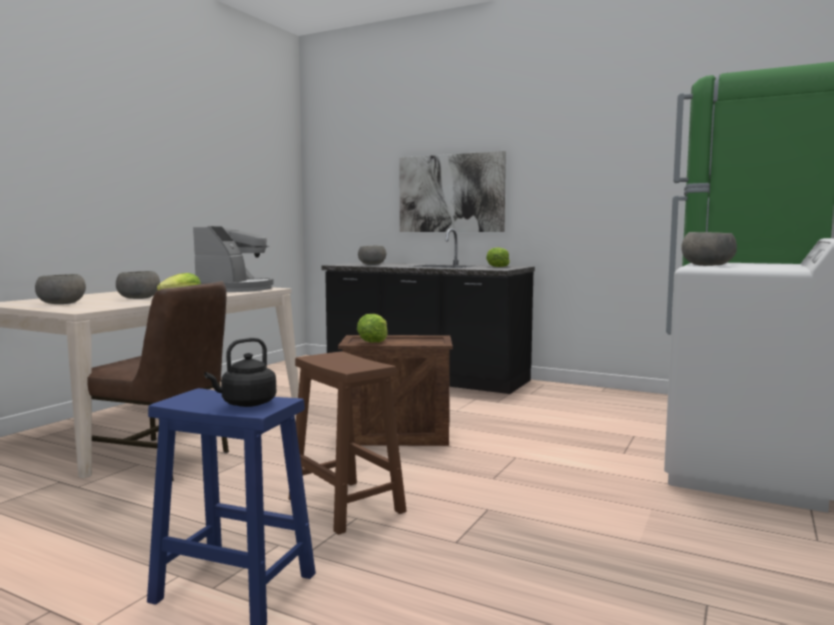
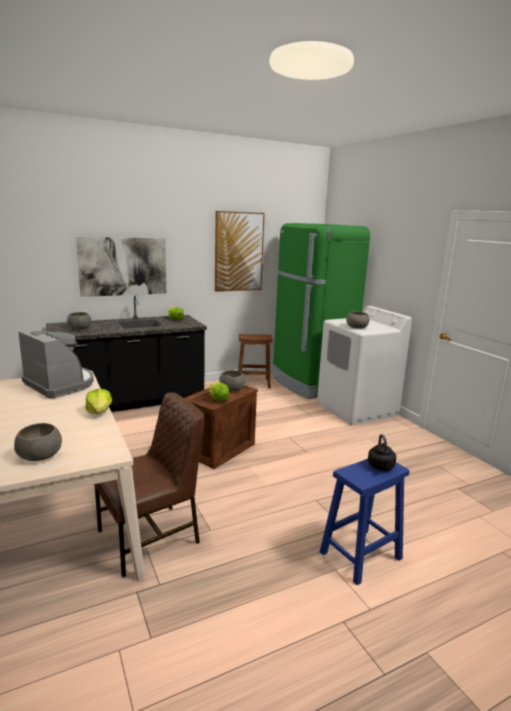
camera: 55 degrees left, 10 degrees up
grey bowl [116,271,160,299] -> grey bowl moved to [219,370,245,391]
brown stool [289,351,406,535] -> brown stool moved to [238,334,273,388]
none -> picture [215,211,265,292]

